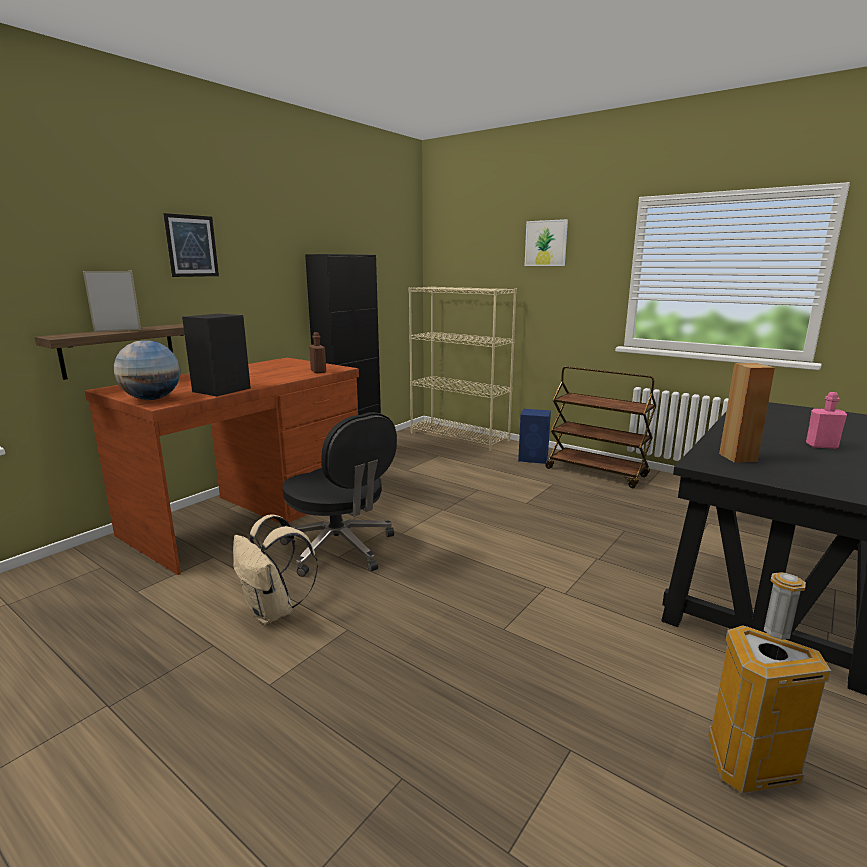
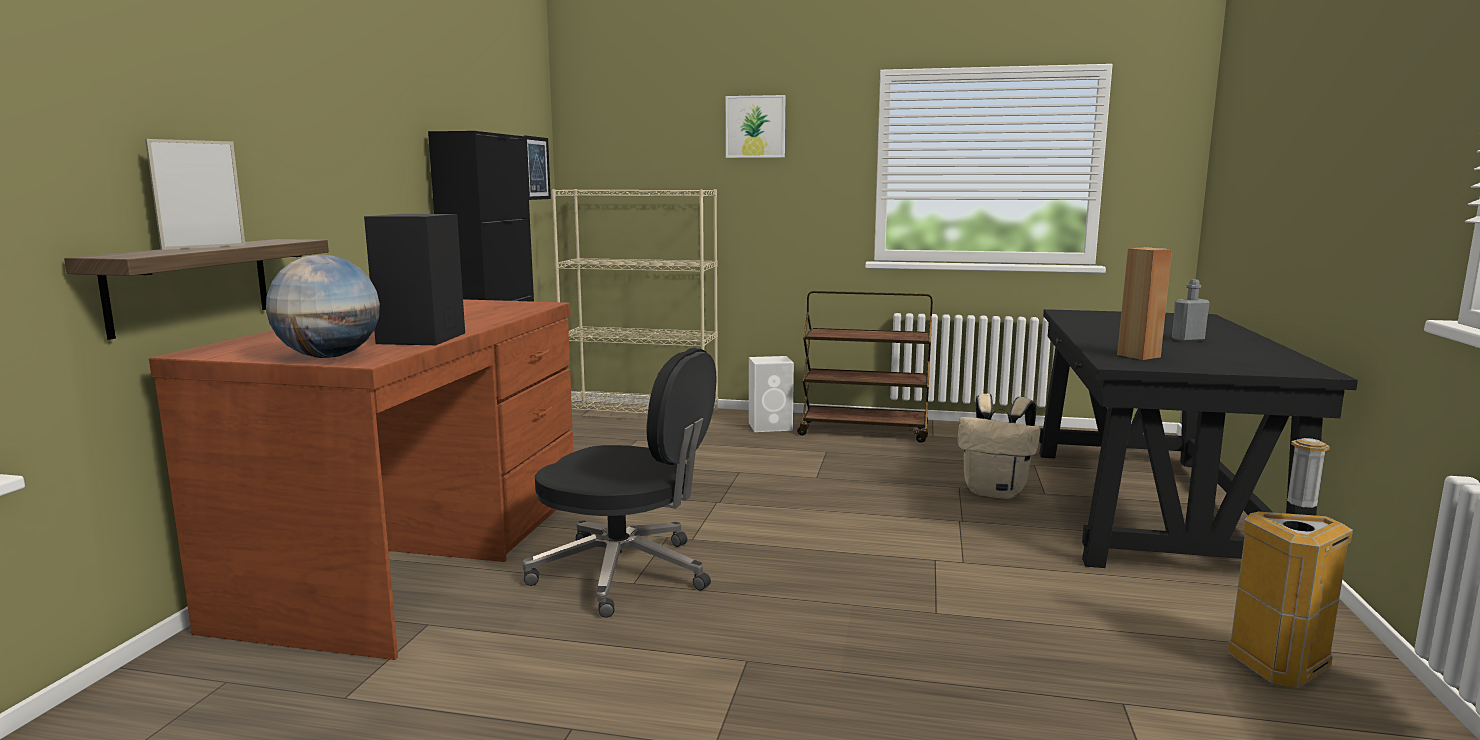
camera: 25 degrees left, 5 degrees down
picture [163,213,219,277] -> picture moved to [524,135,551,200]
beige backpack [233,514,318,624] -> beige backpack moved to [957,394,1040,499]
brown bottle [309,332,326,373] -> none
blue speaker [518,409,551,464] -> white speaker [749,356,794,432]
pink bottle [806,392,847,449] -> grey bottle [1172,279,1210,342]

